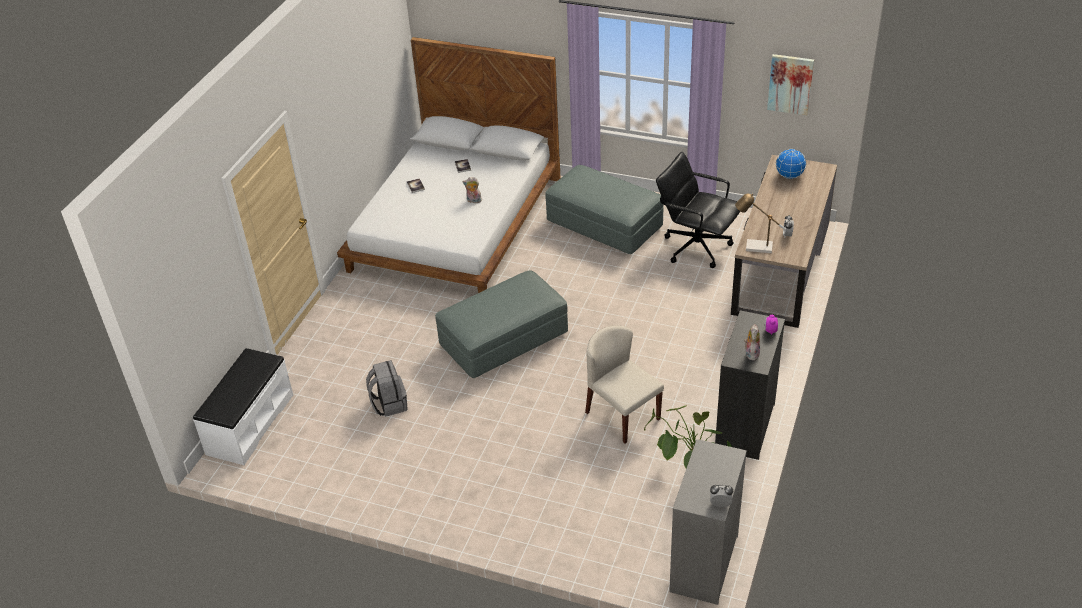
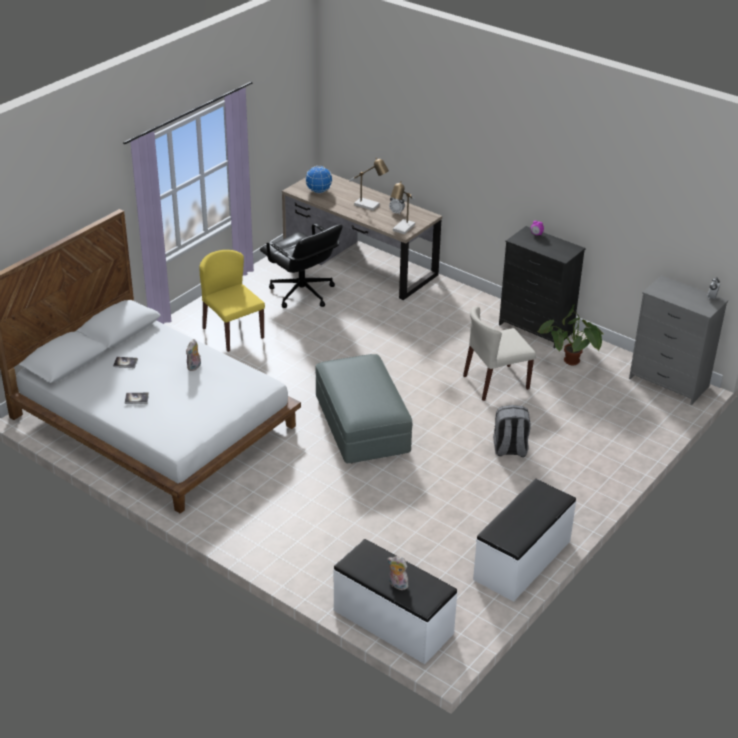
camera: 75 degrees left, 5 degrees down
grey backpack [366,360,408,417] -> grey backpack moved to [493,405,531,457]
grey ottoman [545,165,663,254] -> yellow chair [199,250,265,352]
black office chair [656,152,741,268] -> black office chair turned 90 degrees counterclockwise [260,223,343,308]
plush toy [744,324,760,361] -> plush toy moved to [387,556,408,590]
picture [767,54,814,116] -> none
none -> table lamp [349,158,389,211]
none -> white bench [473,479,576,602]

